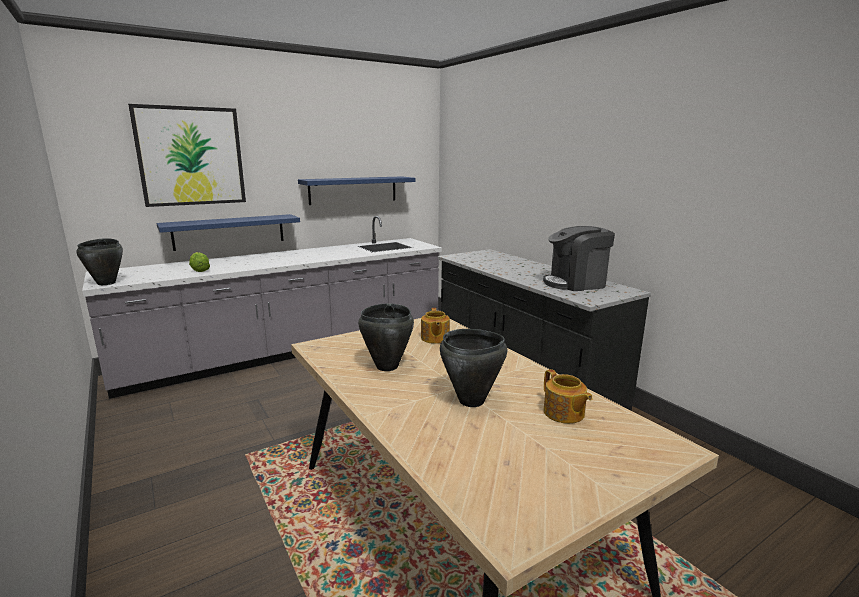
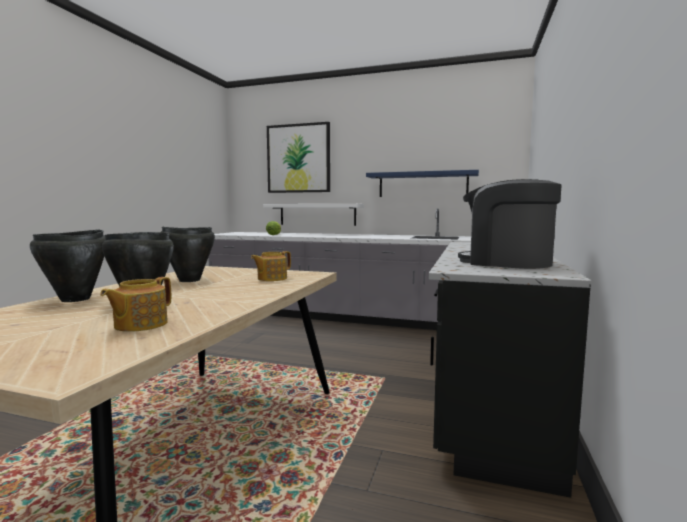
camera: 50 degrees right, 10 degrees down
black cooking pot [76,238,123,285] -> black cooking pot moved to [30,229,106,302]
blue shelf [156,214,300,251] -> white shelf [263,204,364,226]

